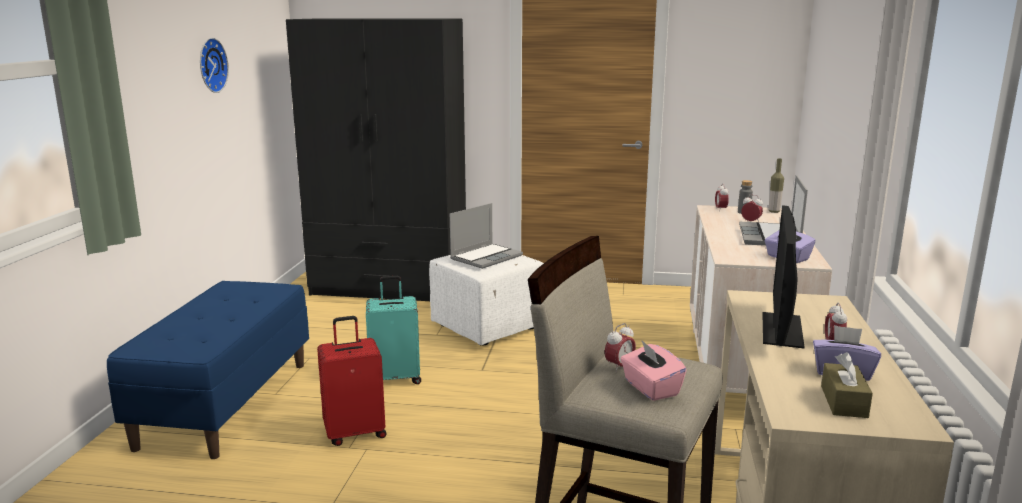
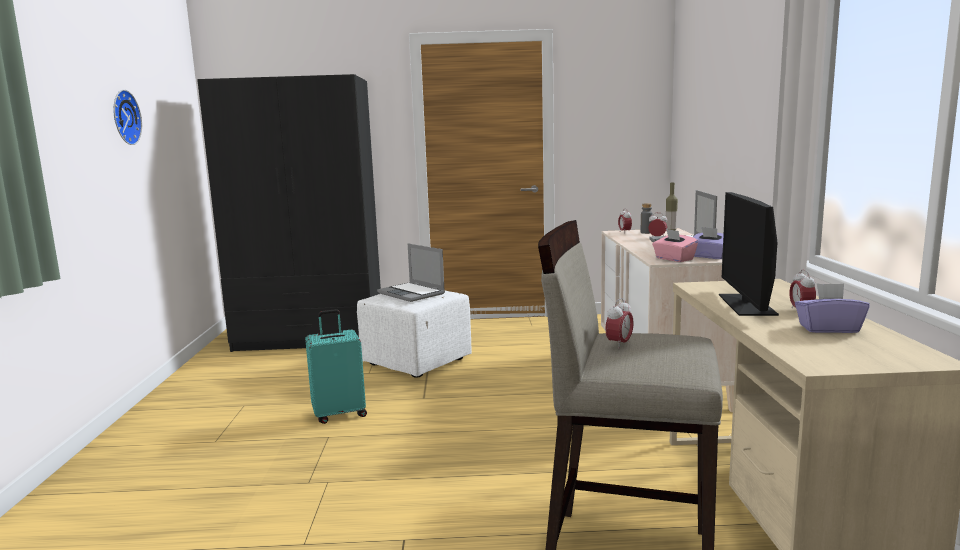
camera: 10 degrees left, 5 degrees down
blue bench [107,281,309,459] -> none
red suitcase [317,316,387,446] -> none
laptop [450,203,523,269] -> laptop turned 105 degrees clockwise [377,244,445,302]
pink tissue box [621,341,687,401] -> pink tissue box moved to [652,229,698,262]
brown tissue box [821,352,873,418] -> none

